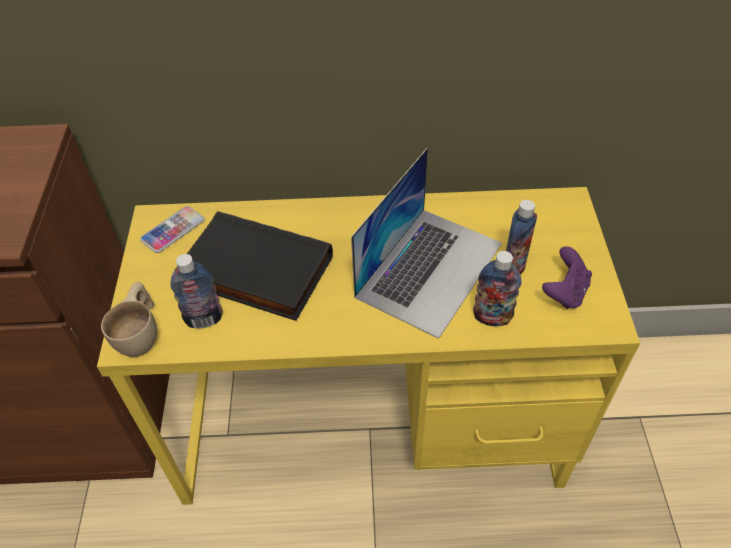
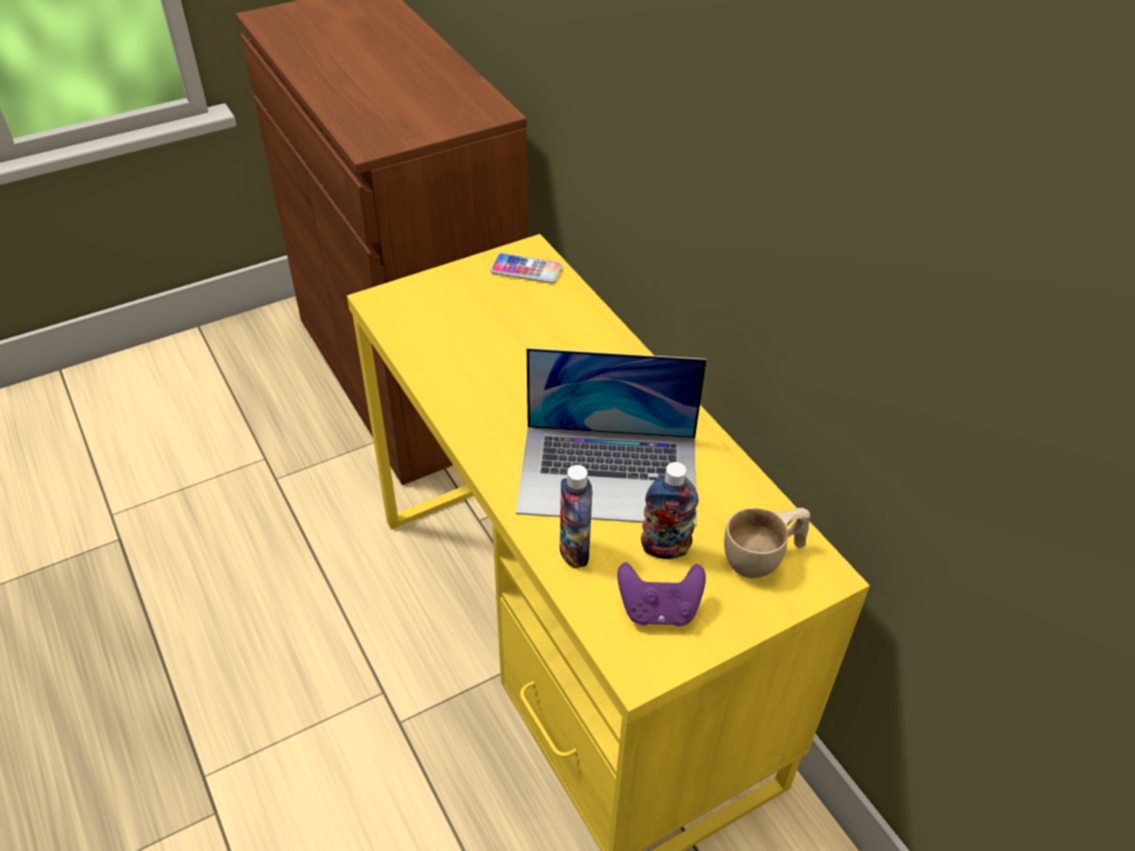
camera: 60 degrees right, 5 degrees down
beige cup [101,282,157,357] -> beige cup moved to [724,508,810,578]
bottle [170,254,222,328] -> none
black book [176,211,333,321] -> none

